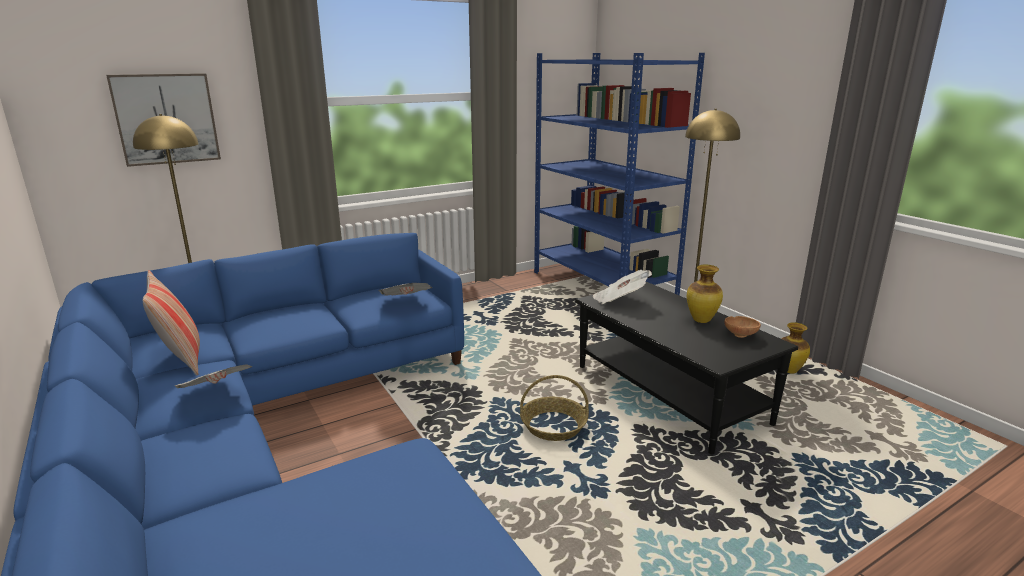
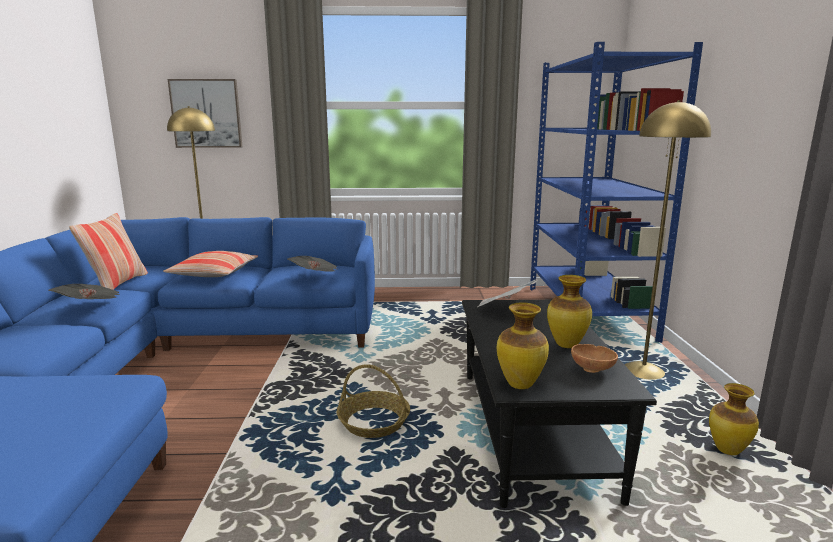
camera: 30 degrees right, 5 degrees down
none -> pillow [163,251,258,277]
none -> vase [497,302,549,389]

